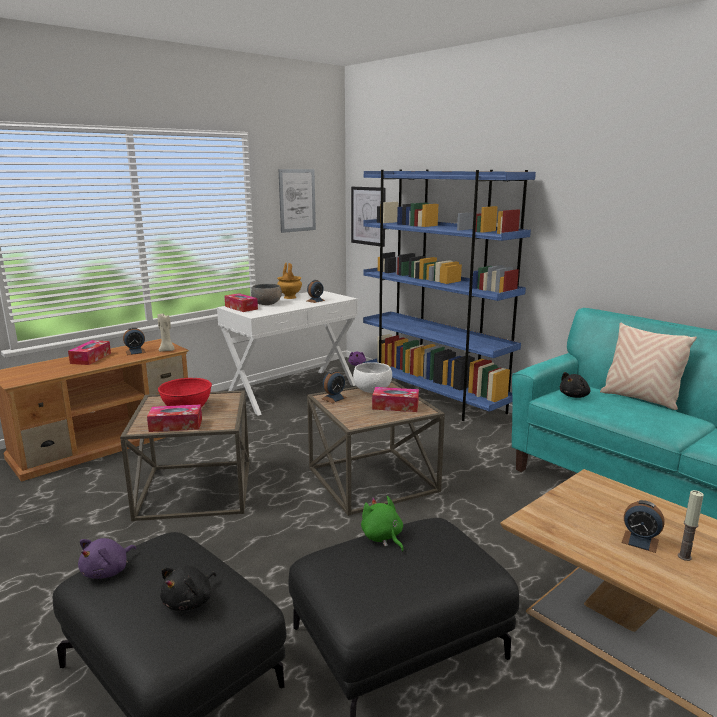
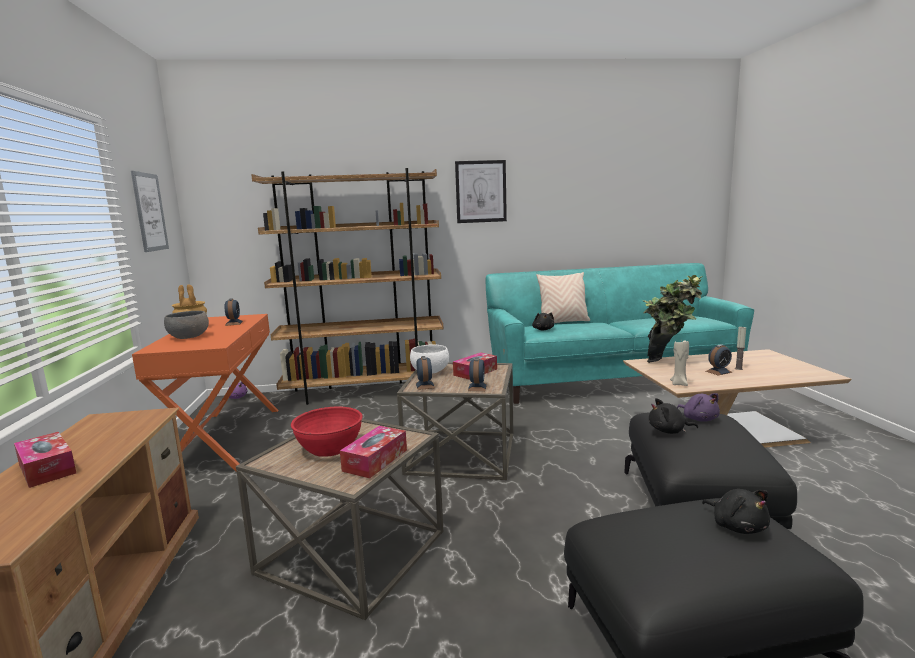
camera: 55 degrees left, 5 degrees down
purple plush toy [78,538,136,579] -> purple plush toy moved to [677,393,720,422]
alarm clock [123,327,146,355] -> alarm clock moved to [468,357,487,391]
beige candle [157,313,175,352] -> beige candle moved to [670,341,689,386]
white console table [217,291,358,416] -> orange console table [132,314,278,471]
tissue box [224,293,258,312] -> none
picture [351,187,386,247] -> picture moved to [455,160,507,223]
green plush toy [361,496,404,552] -> black plush toy [649,398,698,434]
blue bookcase [363,169,536,421] -> brown bookcase [251,168,443,405]
none -> potted plant [642,275,703,363]

